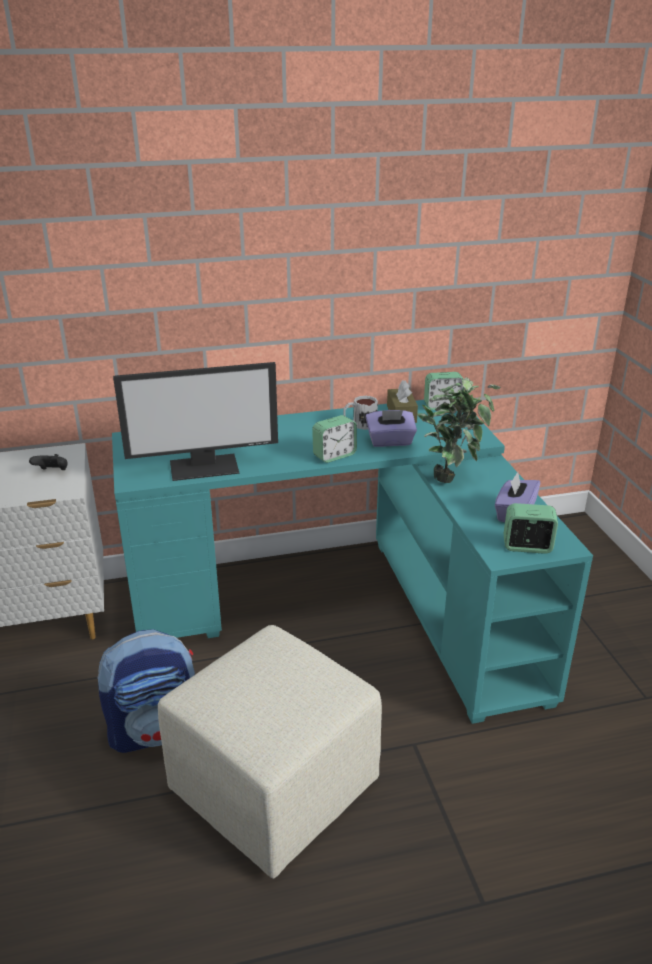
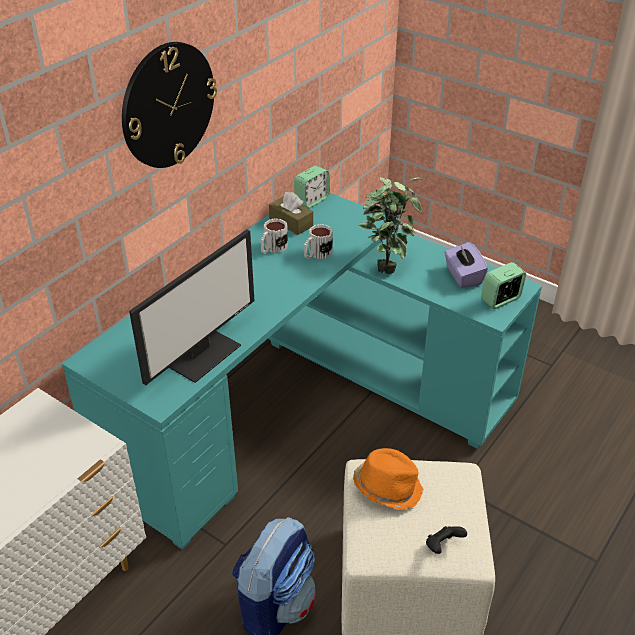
camera: 40 degrees left, 10 degrees up
black game controller [29,454,68,470] -> black game controller moved to [426,526,467,554]
alarm clock [312,415,357,463] -> none
purple tissue box [366,410,417,447] -> mug [304,224,333,259]
none -> wall clock [122,42,217,168]
none -> orange hat [353,448,424,510]

